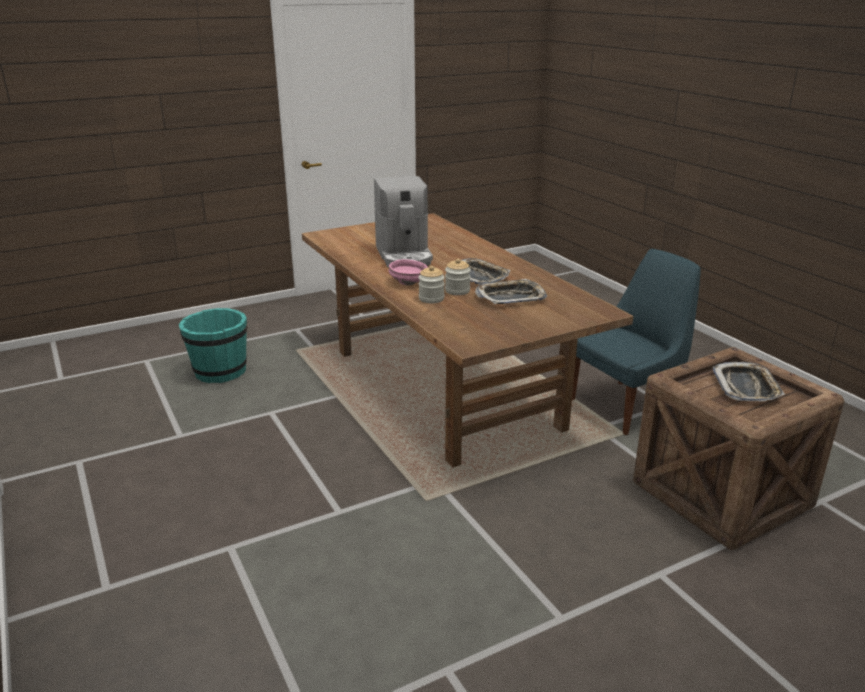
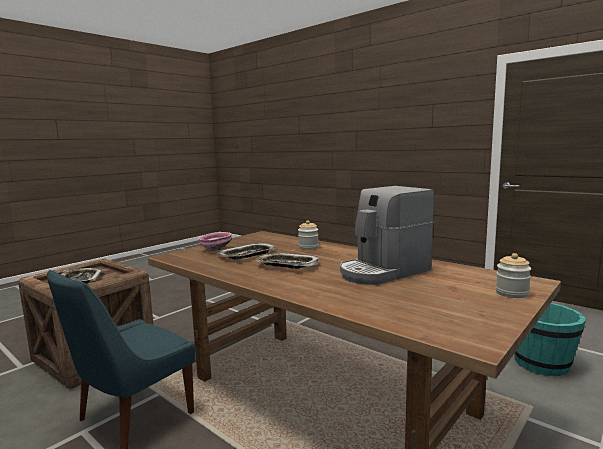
camera: 160 degrees right, 15 degrees down
coffee machine [374,176,433,267] -> coffee machine turned 90 degrees counterclockwise [340,186,434,285]
pink bowl [389,259,428,285] -> pink bowl moved to [199,232,232,251]
jar [445,259,471,295] -> jar moved to [496,253,531,298]

